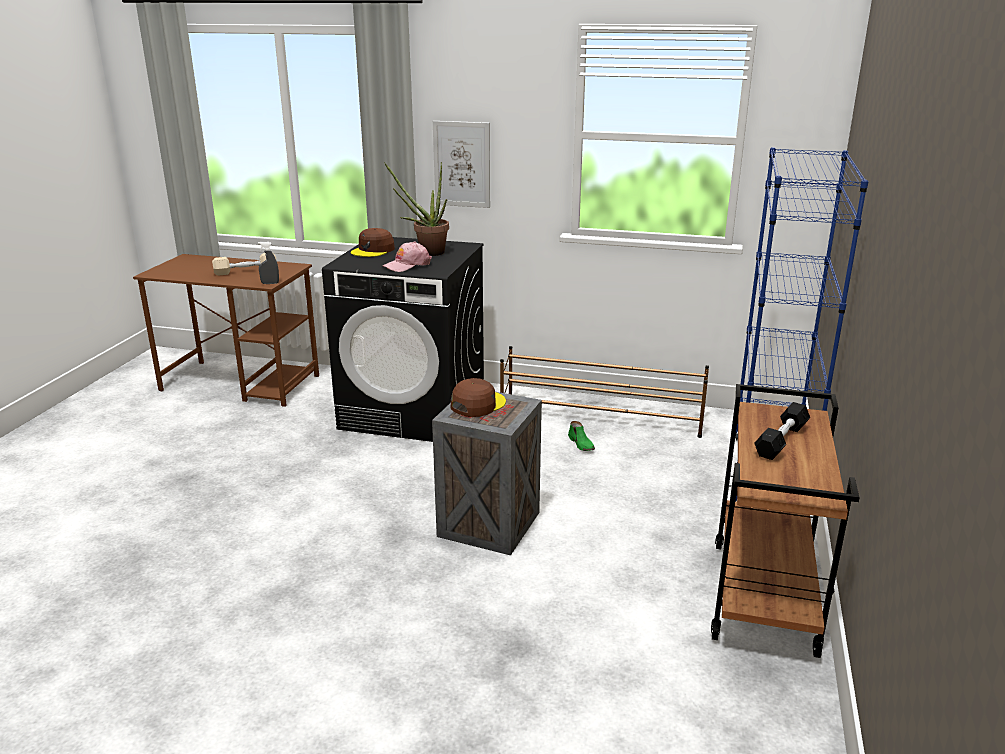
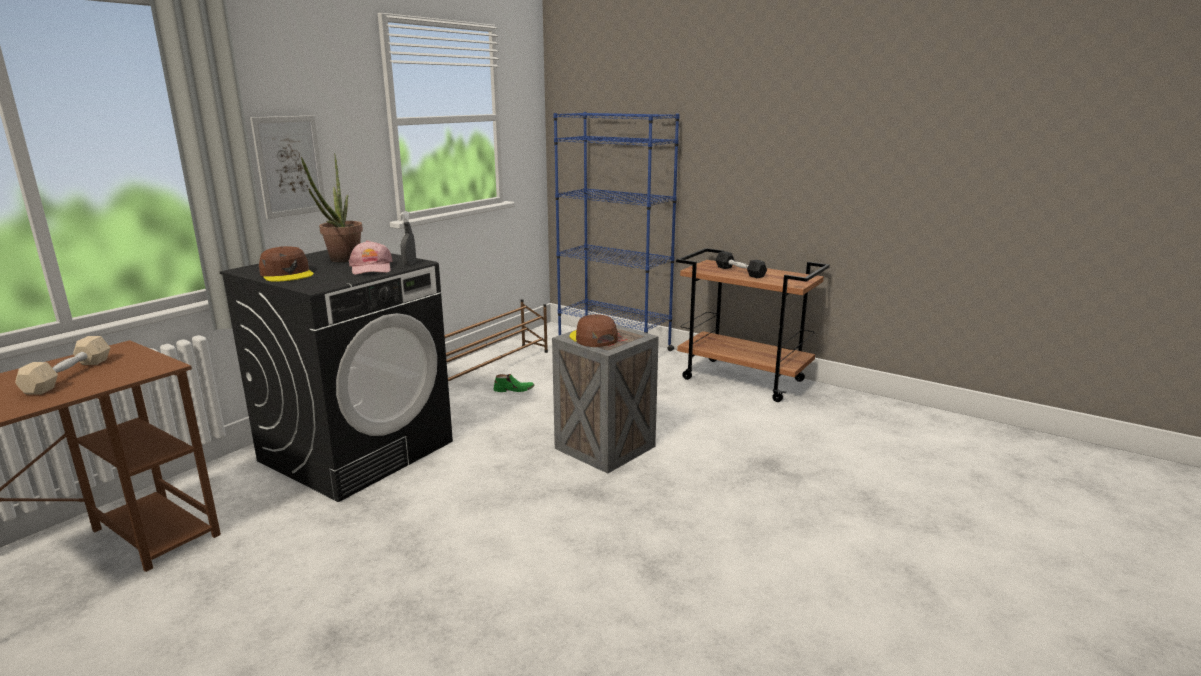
camera: 70 degrees left, 5 degrees down
grey spray bottle [258,242,279,284] -> grey spray bottle moved to [400,211,416,265]

